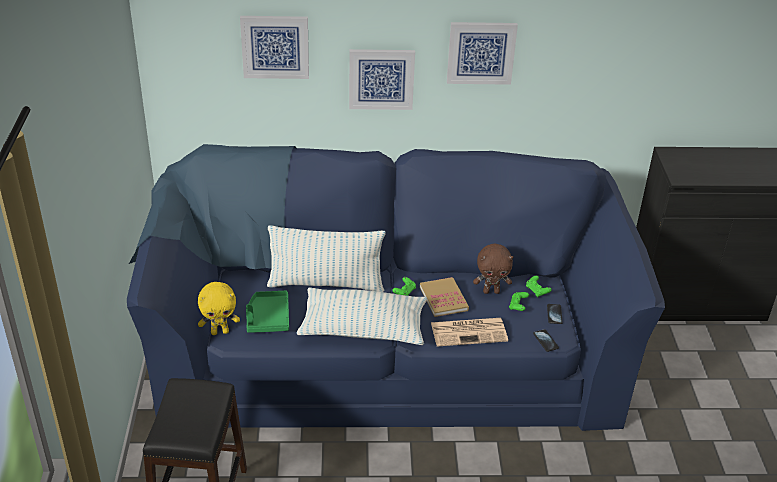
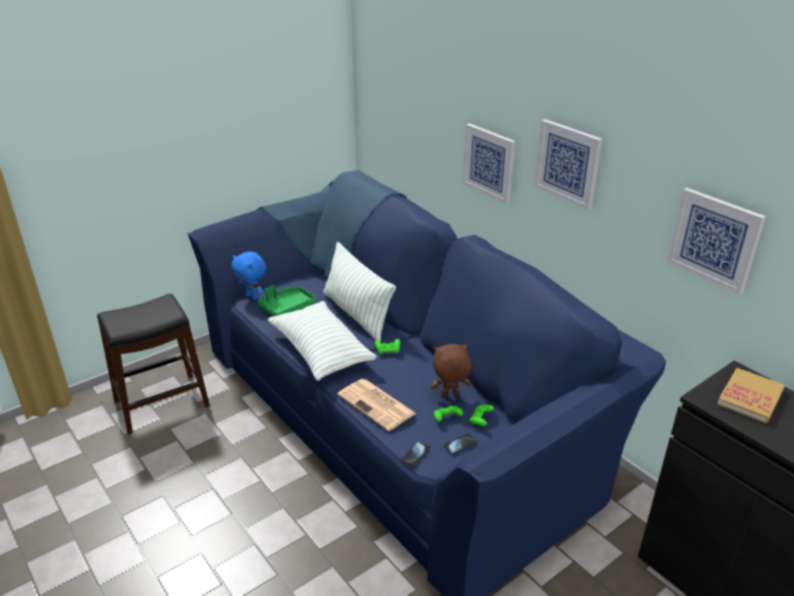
camera: 55 degrees right, 5 degrees down
yellow plush toy [198,282,240,335] -> blue plush toy [232,251,266,300]
picture [240,16,309,79] -> picture moved to [667,188,766,294]
book [420,277,469,317] -> book moved to [717,368,785,423]
brown plush toy [473,243,513,294] -> brown plush toy turned 120 degrees clockwise [430,344,472,397]

